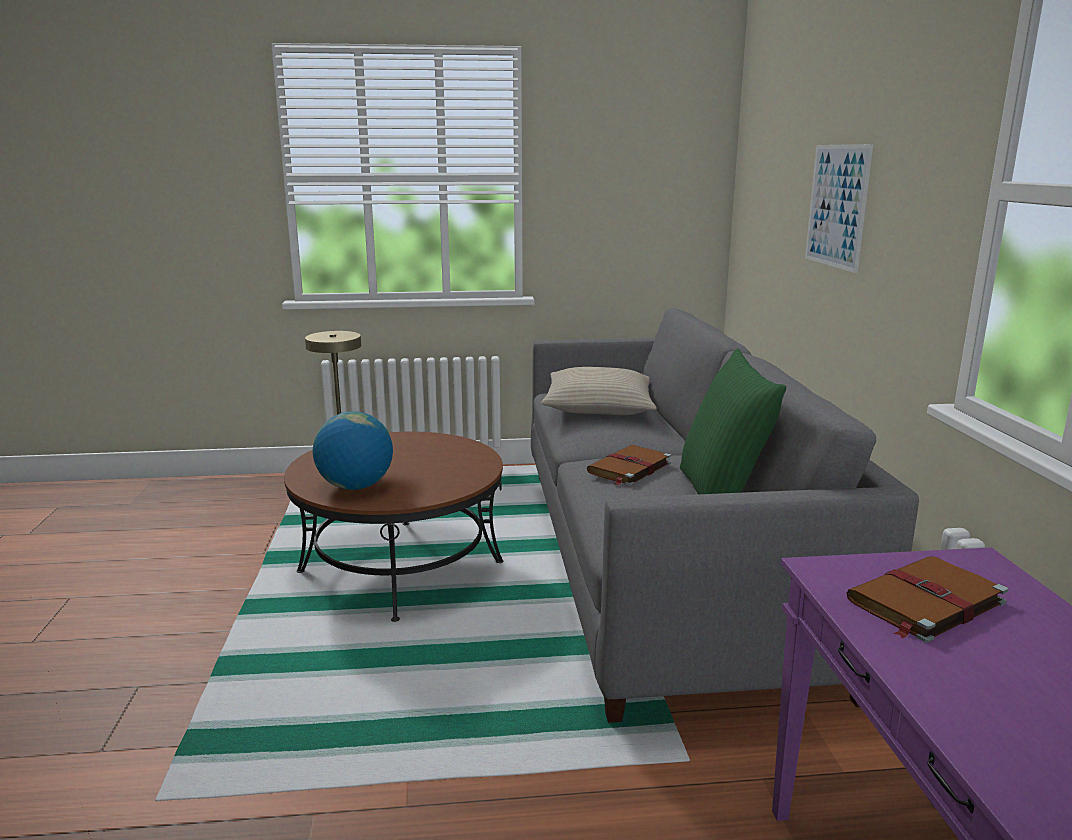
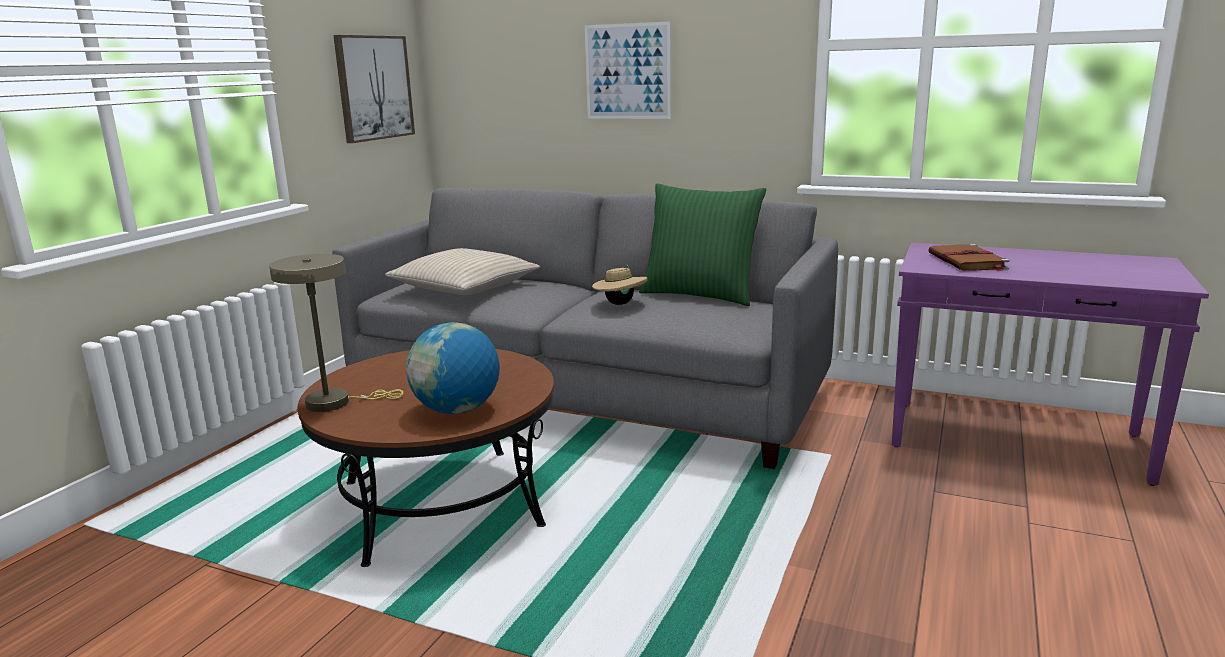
camera: 60 degrees left, 0 degrees up
brown book [587,445,671,486] -> beige hat [592,265,648,305]
none -> picture [333,35,415,143]

